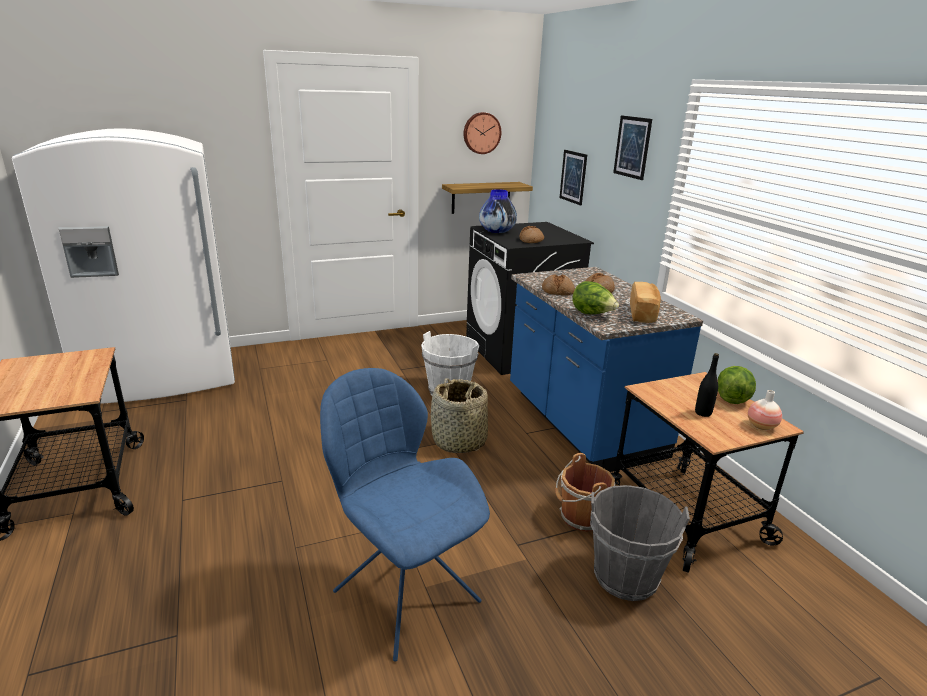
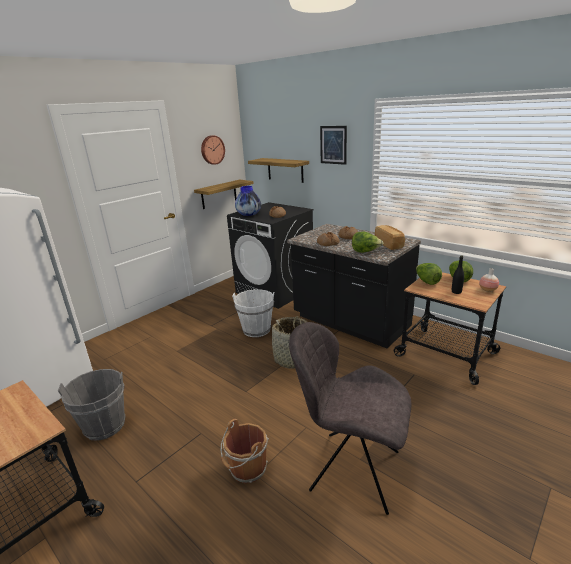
camera: 25 degrees left, 0 degrees up
blue chair [320,368,490,662] -> grey chair [289,322,411,515]
blue counter [510,267,703,472] -> black counter [287,224,421,348]
brown bucket [555,453,615,532] -> brown bucket moved to [221,419,269,484]
picture [559,150,587,206] -> shelf [248,158,309,183]
grey bucket [590,485,690,601] -> grey bucket moved to [58,369,125,441]
none -> lettuce [416,263,442,285]

